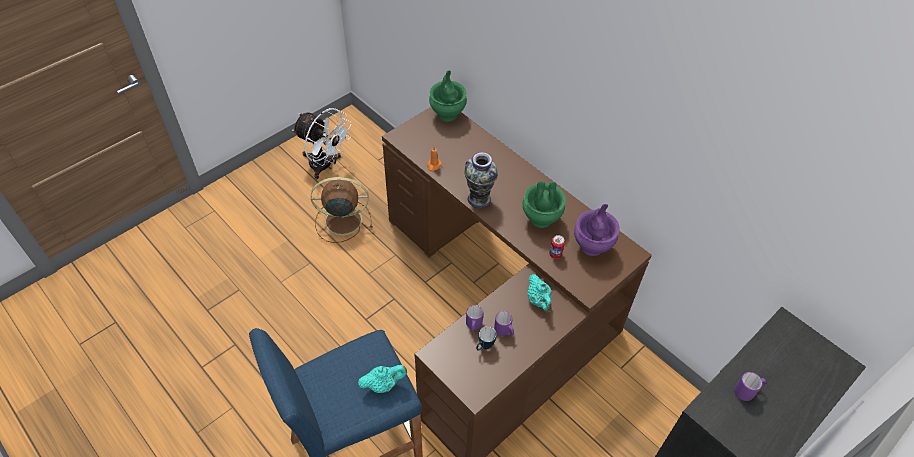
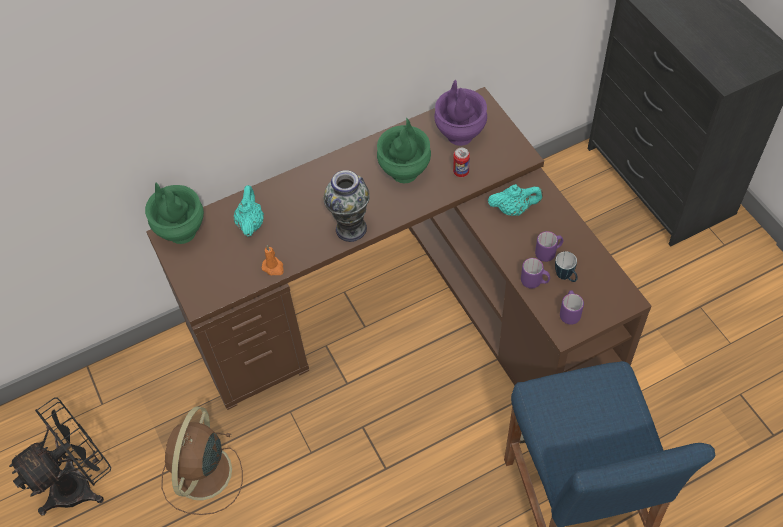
camera: 70 degrees left, 5 degrees up
white fan [292,108,352,179] -> black fan [9,397,111,516]
turquoise teapot [358,365,407,393] -> turquoise teapot moved to [234,185,264,237]
purple mug [734,372,766,401] -> purple mug moved to [560,290,584,325]

